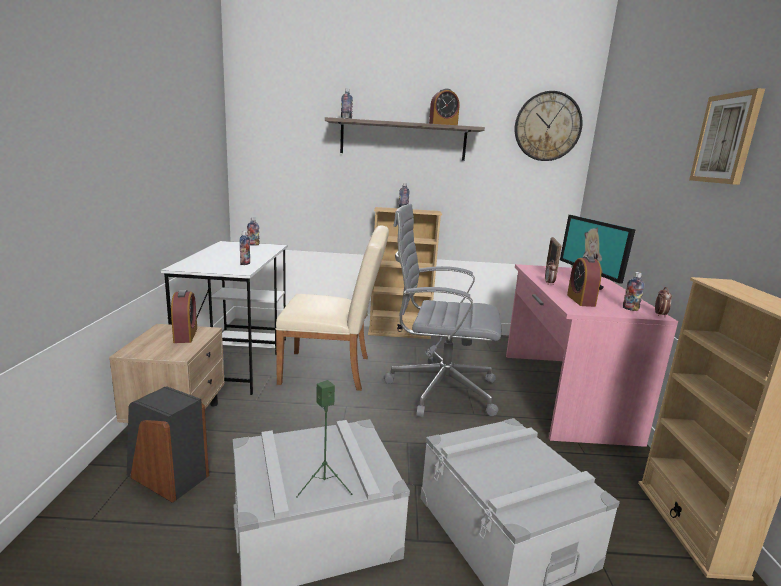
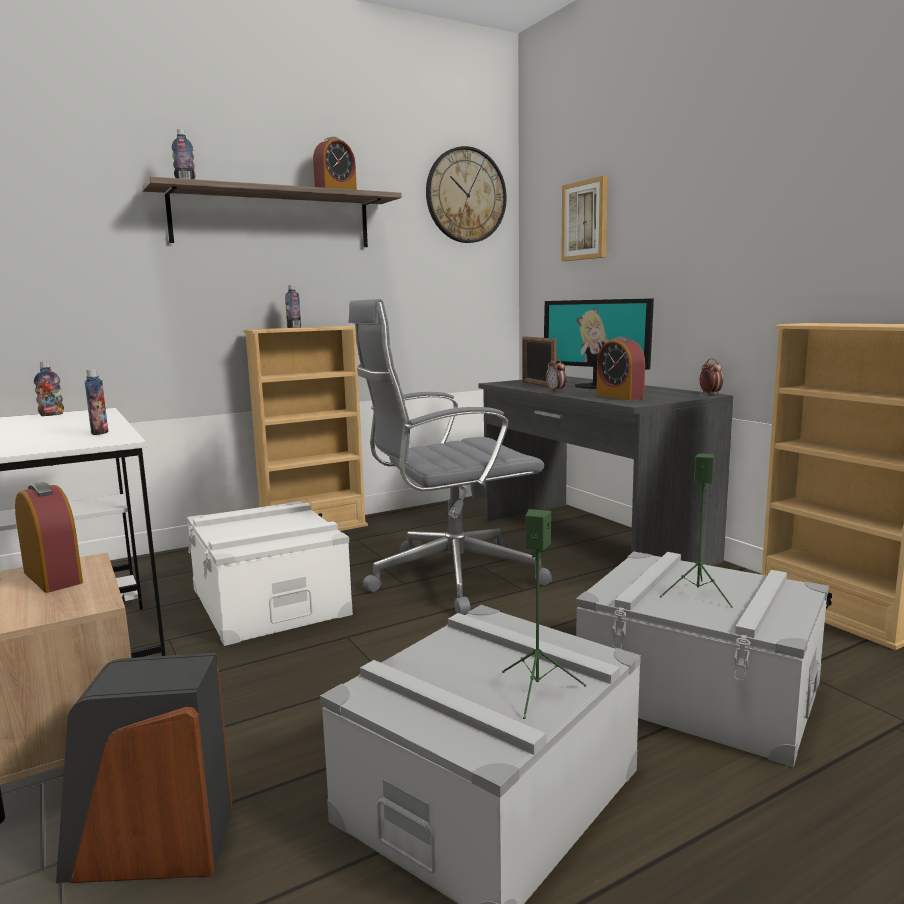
camera: 30 degrees left, 5 degrees down
beige chair [276,226,389,391] -> white storage box [187,501,353,646]
pink desk [506,264,678,447] -> grey desk [479,376,733,566]
bottle [623,272,644,311] -> none
picture [689,88,765,185] -> picture moved to [561,176,608,261]
none -> green speaker [660,454,733,608]

